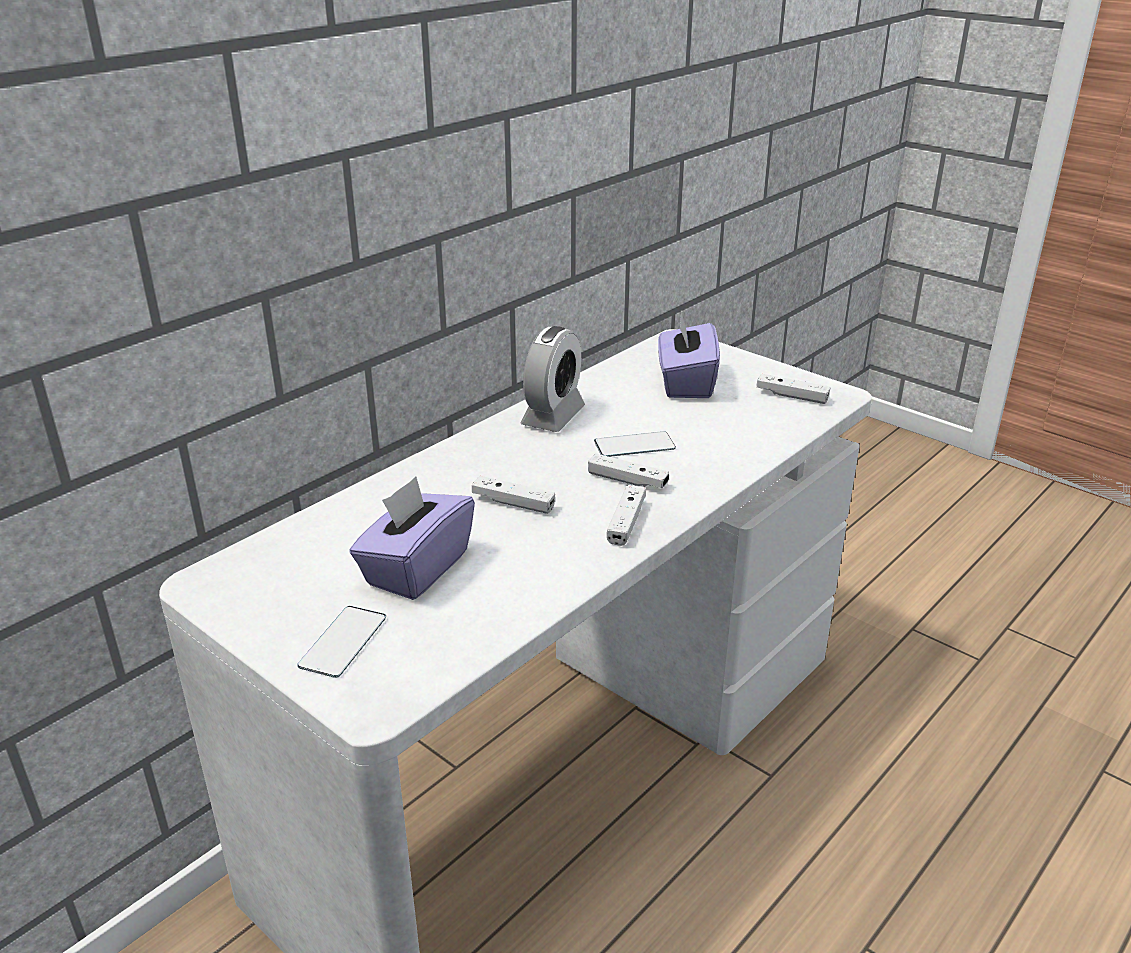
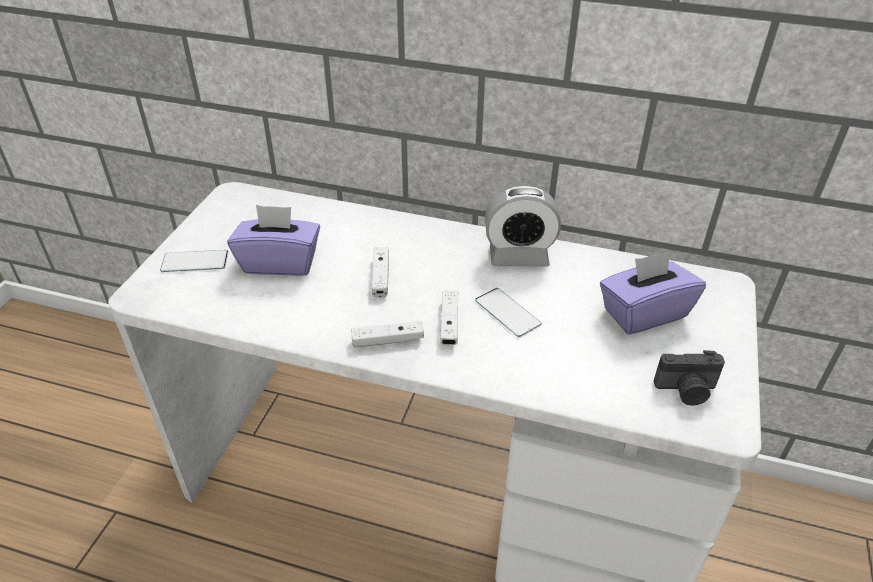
camera: 65 degrees right, 10 degrees up
white game controller [757,374,830,404] -> camera [654,350,725,406]

